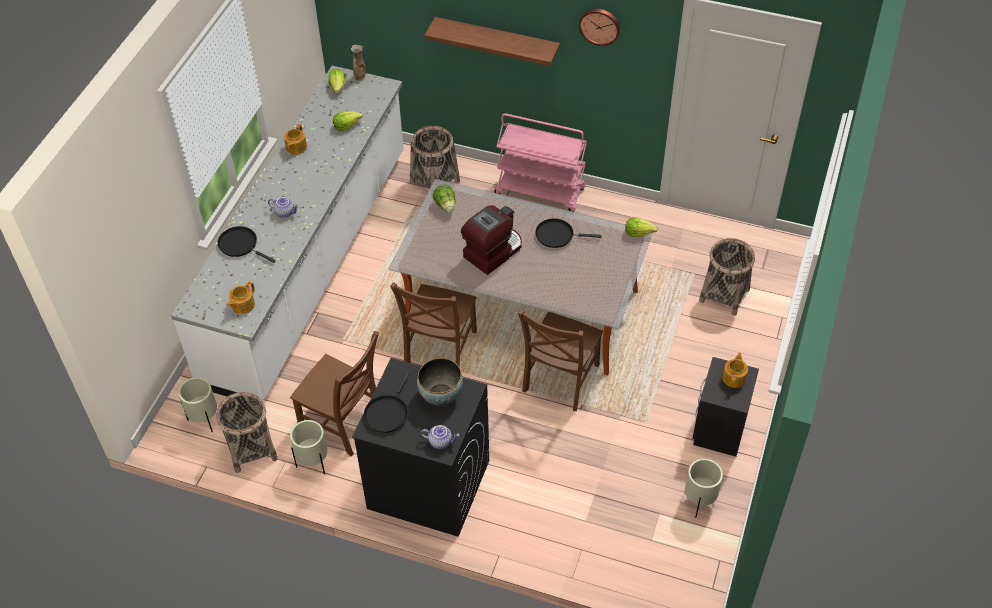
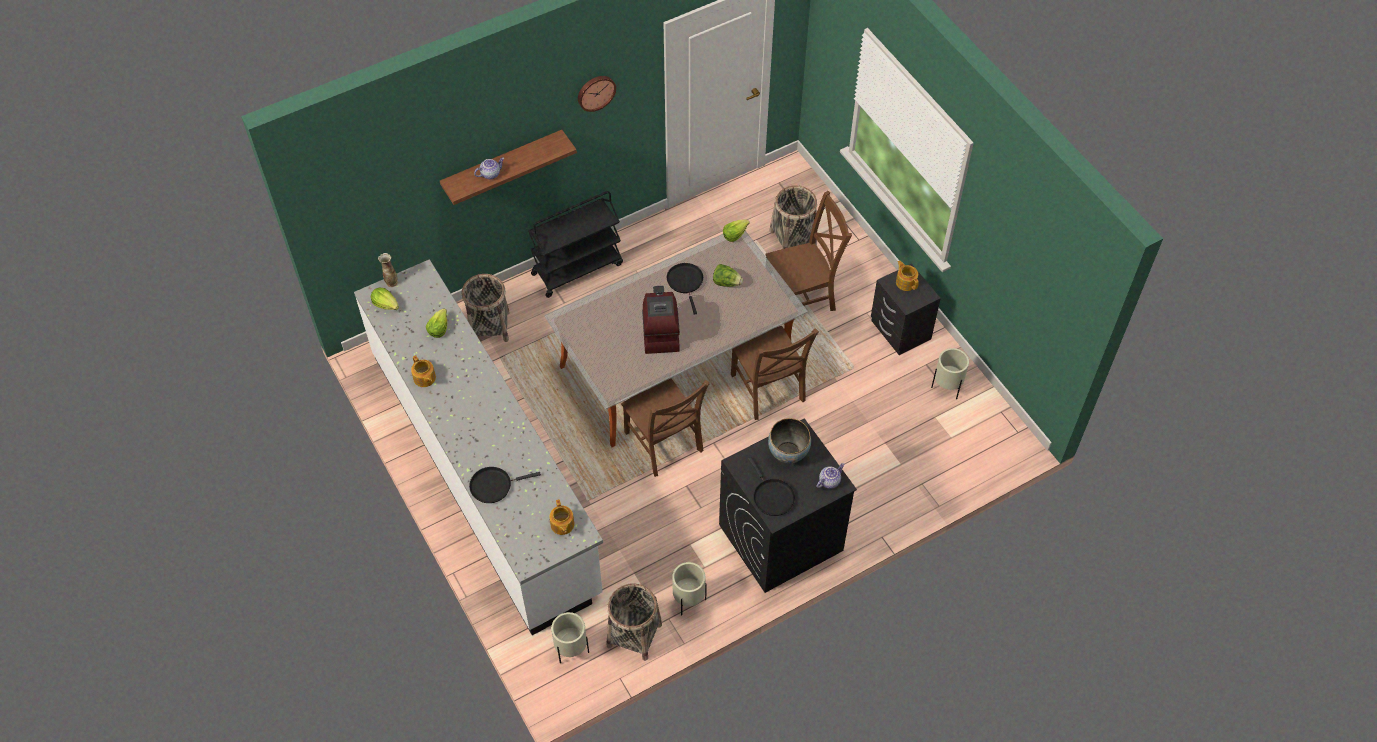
camera: 50 degrees left, 5 degrees up
teapot [268,197,299,218] -> teapot moved to [474,158,505,179]
brown chair [290,331,379,456] -> brown chair moved to [765,191,852,311]
lettuce [433,184,455,212] -> lettuce moved to [713,264,743,287]
pink cart [494,113,587,212] -> black cart [528,191,623,298]
black frying pan [535,218,602,248] -> black frying pan turned 120 degrees clockwise [667,263,703,315]

